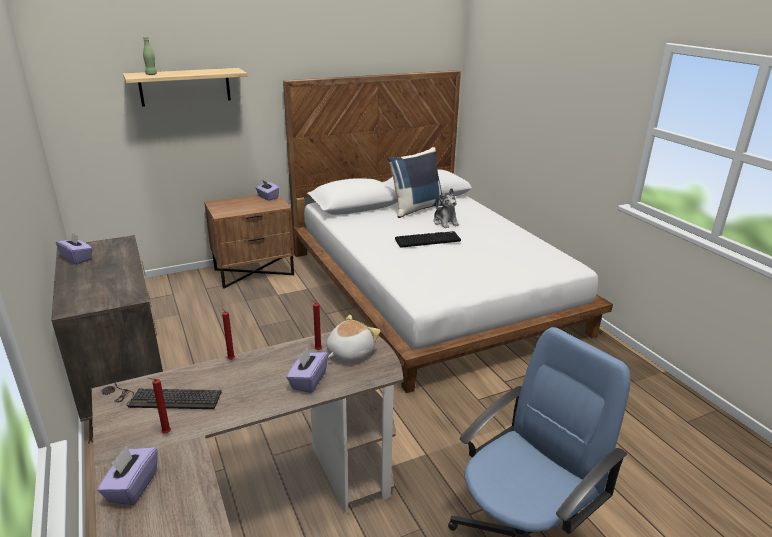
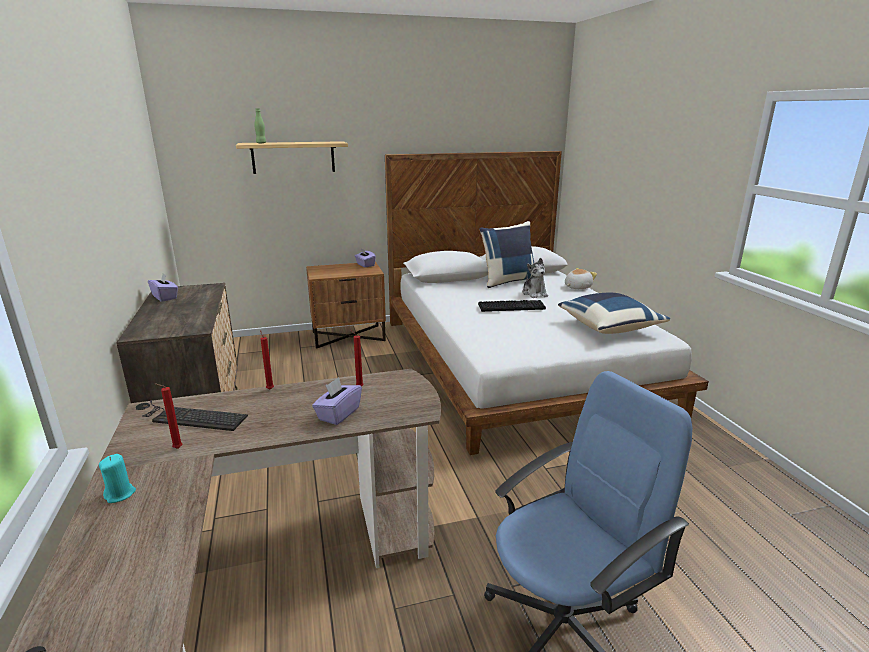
camera: 10 degrees right, 5 degrees down
purple tissue box [97,445,157,506] -> turquoise candle [99,454,136,503]
plush toy [326,315,381,362] -> plush toy moved to [565,268,597,289]
none -> blue pillow [558,293,670,334]

